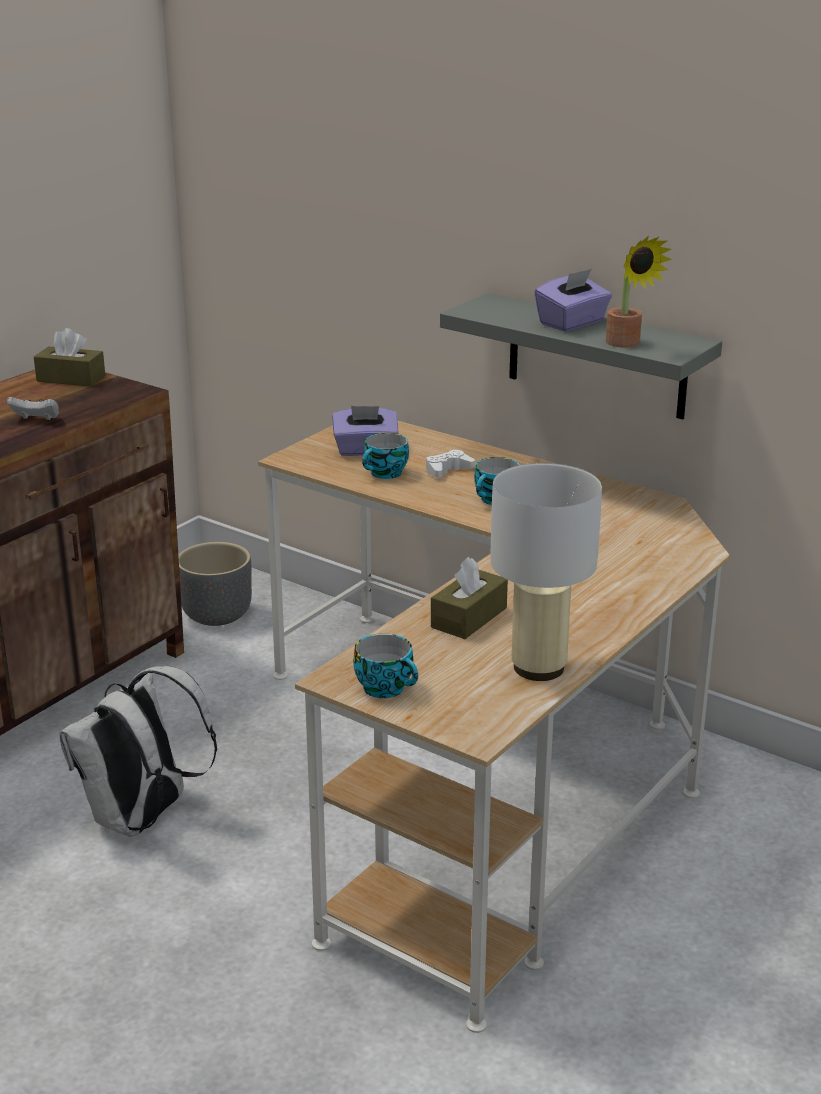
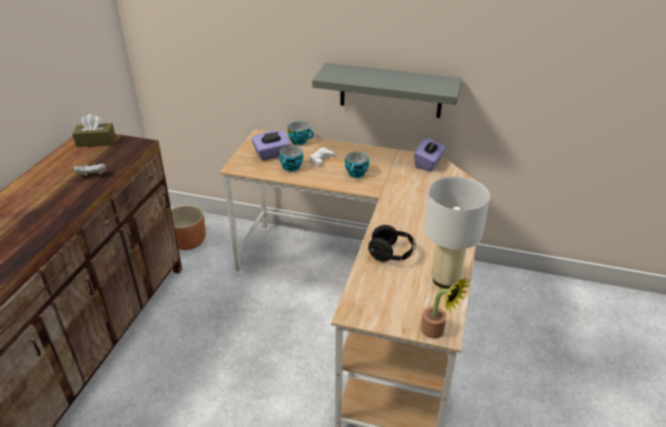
camera: 20 degrees left, 10 degrees up
white backpack [59,666,217,837] -> none
grey planter [178,542,252,626] -> brown planter [171,205,206,250]
cup [353,634,418,698] -> cup moved to [287,121,314,145]
brown tissue box [431,556,508,639] -> black headphones [368,225,416,262]
purple tissue box [534,269,612,332] -> purple tissue box moved to [414,138,446,172]
potted plant [606,236,673,348] -> potted plant moved to [421,278,469,338]

